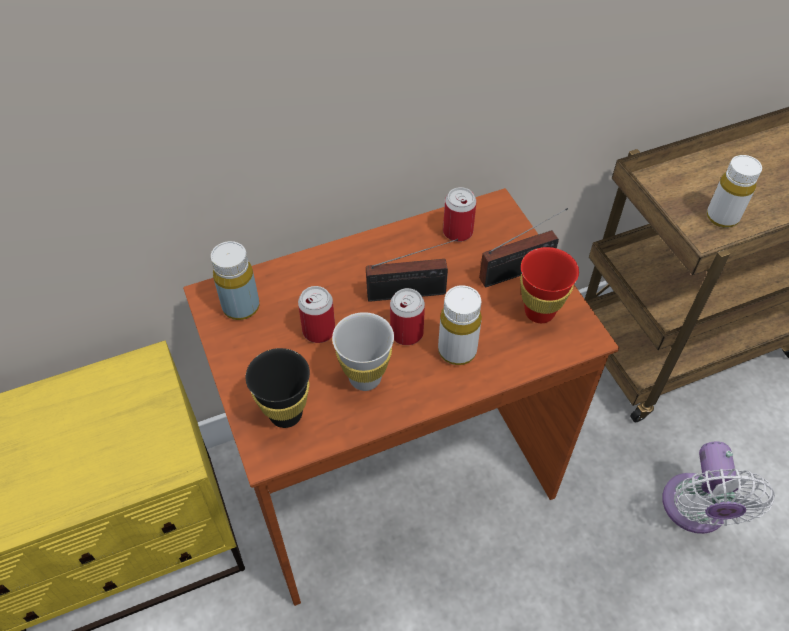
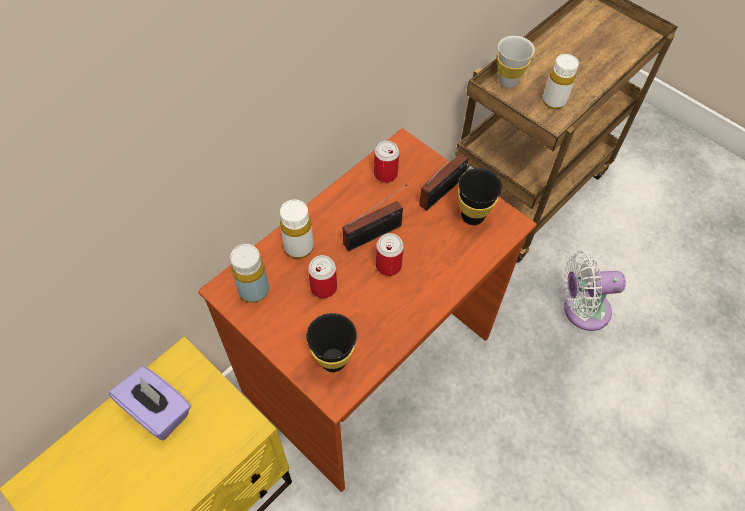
camera: 25 degrees left, 5 degrees up
white cup [332,312,394,391] -> white cup moved to [497,36,535,88]
white bottle [438,285,482,365] -> white bottle moved to [280,199,314,259]
red cup [520,247,579,323] -> black cup [458,168,502,225]
white fan [662,442,775,534] -> white fan turned 105 degrees clockwise [564,251,626,331]
none -> purple tissue box [109,367,191,440]

